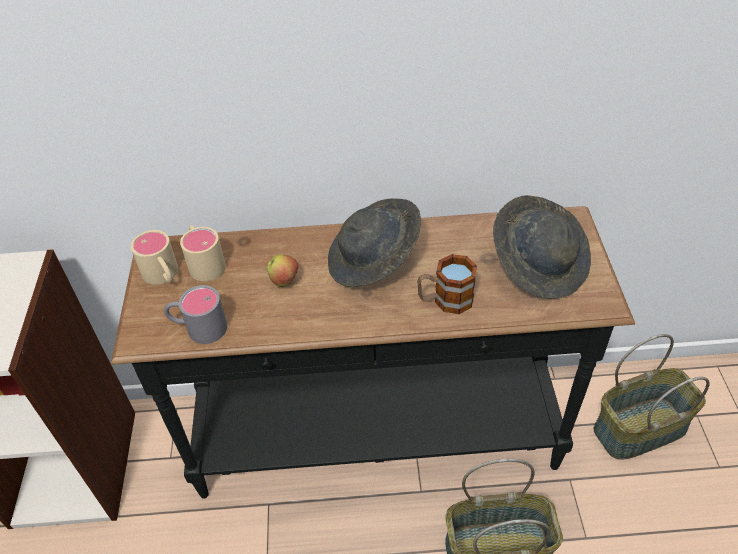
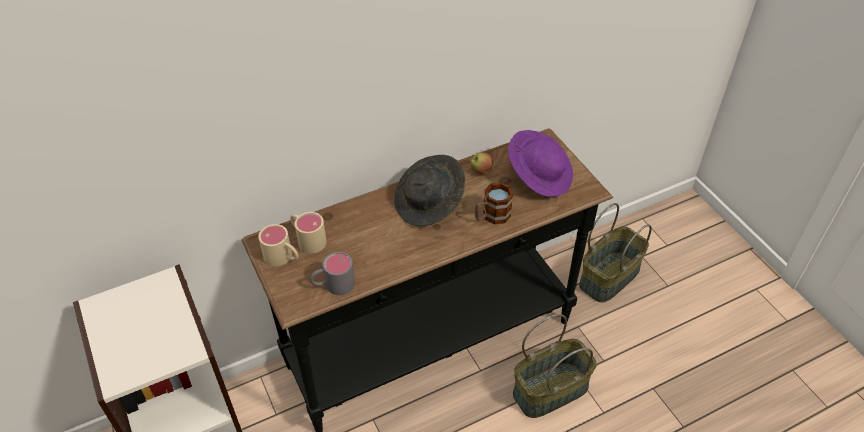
camera: 25 degrees left, 0 degrees up
apple [267,254,298,287] -> apple moved to [471,152,493,175]
grey hat [493,195,591,299] -> purple hat [508,130,573,197]

